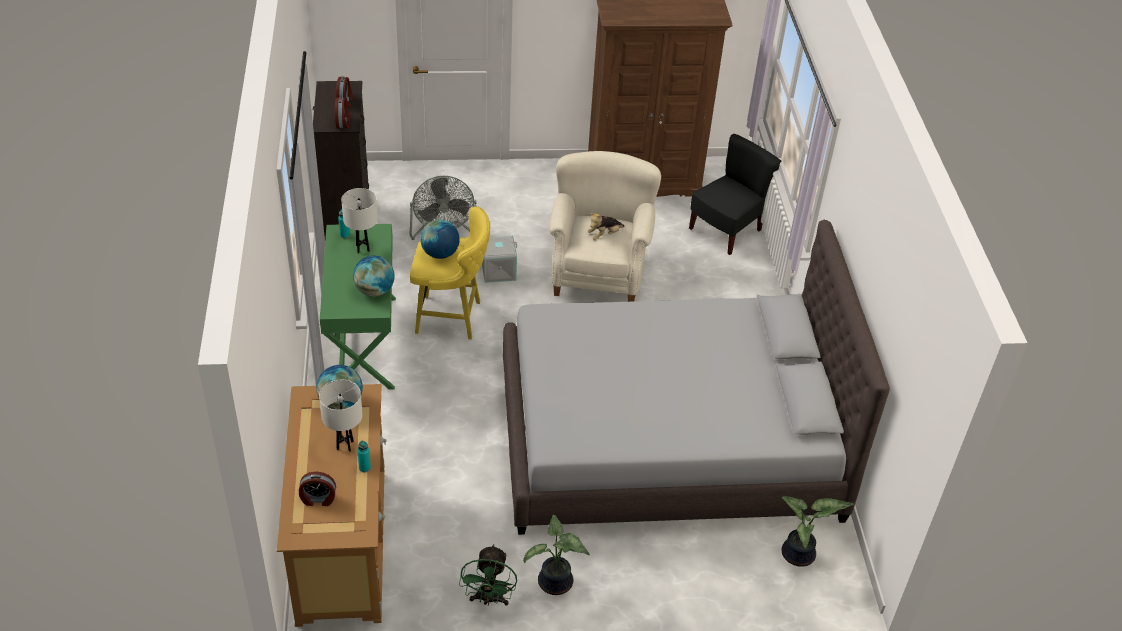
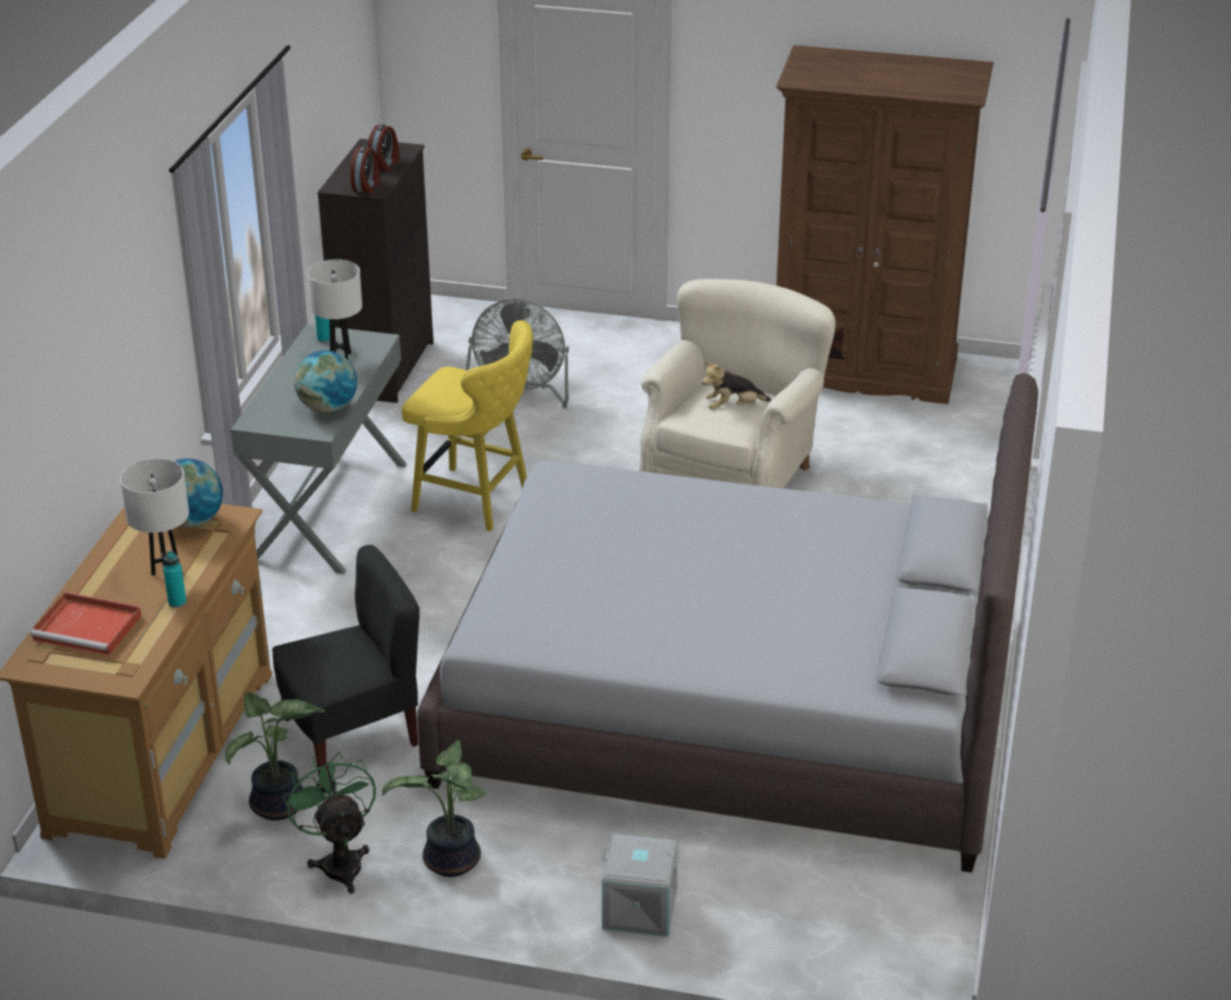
camera: 20 degrees right, 10 degrees down
alarm clock [299,472,336,506] -> red tray [30,592,142,656]
green desk [320,224,396,390] -> grey desk [231,324,407,574]
globe [420,220,460,259] -> none
green fan [459,544,517,606] -> green fan turned 135 degrees clockwise [283,752,376,894]
grey storage box [482,236,517,283] -> grey storage box moved to [602,834,679,937]
black chair [689,134,782,255] -> black chair moved to [272,545,420,776]
potted plant [782,496,854,567] -> potted plant moved to [225,693,325,820]

